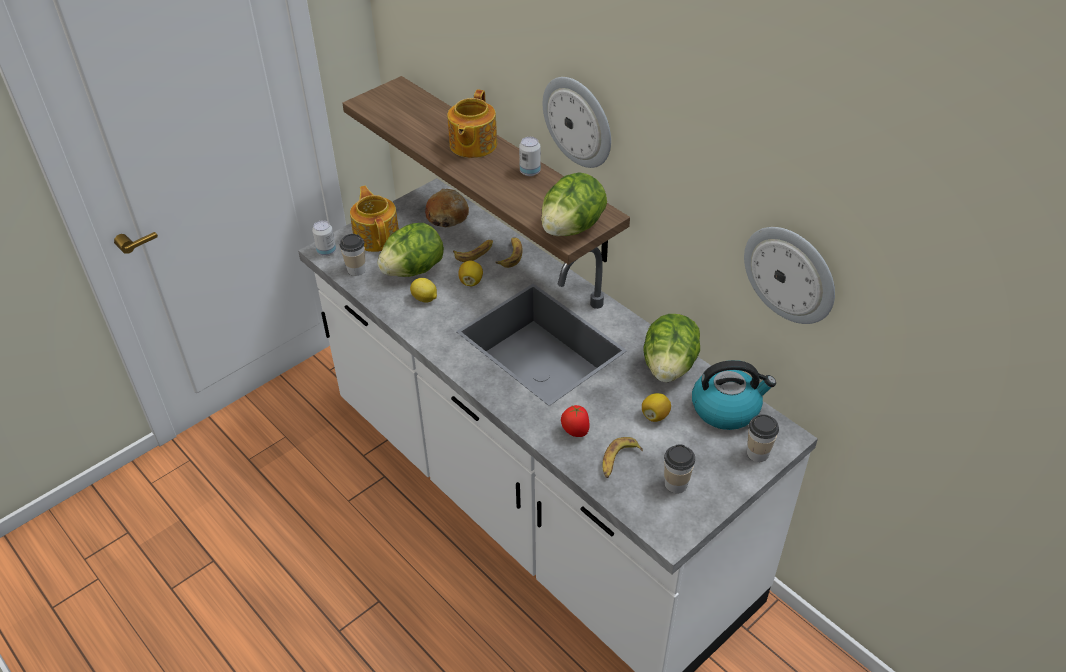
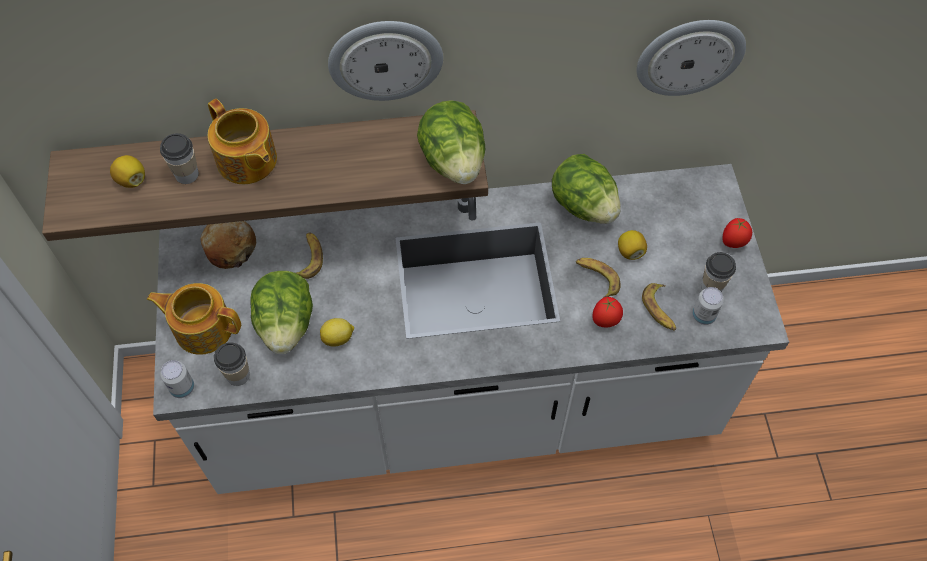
camera: 55 degrees left, 15 degrees up
lemon [458,260,483,286] -> lemon moved to [110,155,145,188]
banana [495,237,523,268] -> banana moved to [576,258,621,298]
can [519,137,541,176] -> can moved to [692,287,724,325]
kettle [692,360,776,430] -> none
cup [747,414,779,462] -> cup moved to [160,133,199,184]
none -> tomato [722,218,752,248]

